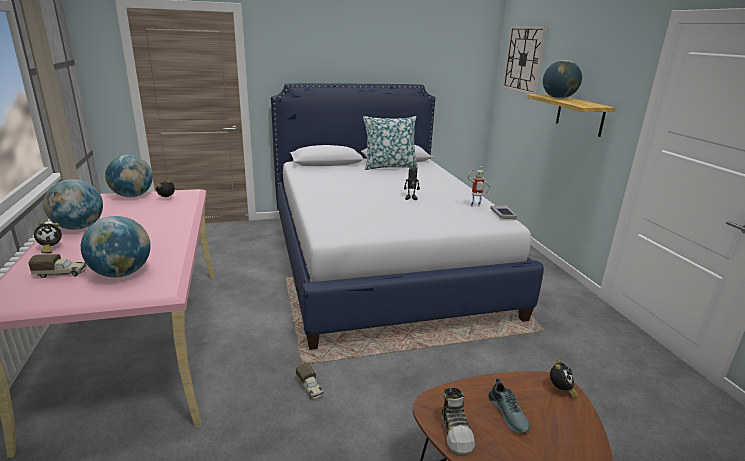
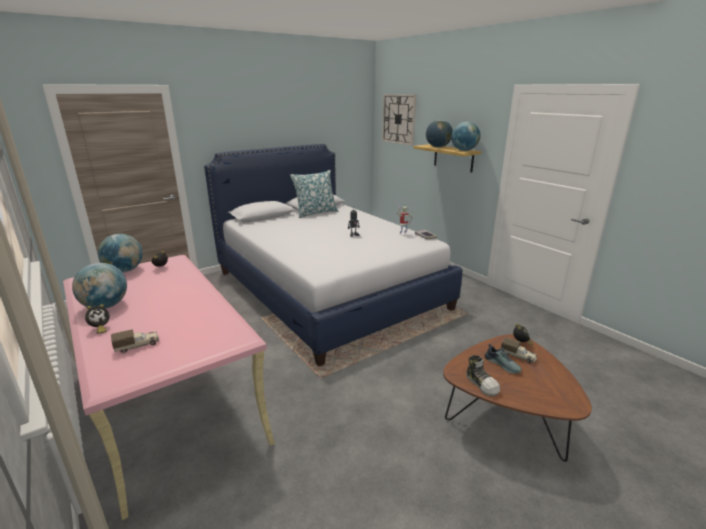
camera: 20 degrees left, 0 degrees up
globe [81,216,151,277] -> globe moved to [451,122,481,151]
toy truck [296,363,324,399] -> toy truck moved to [501,337,537,363]

